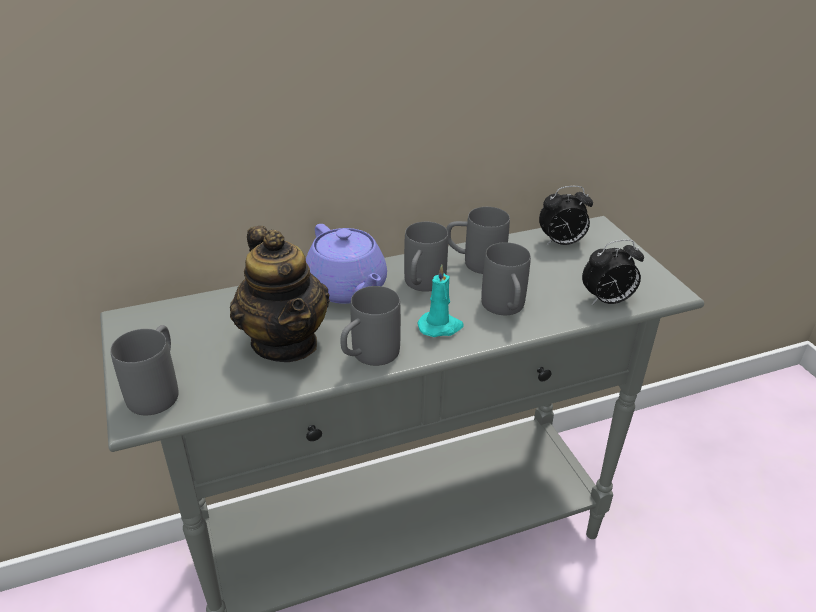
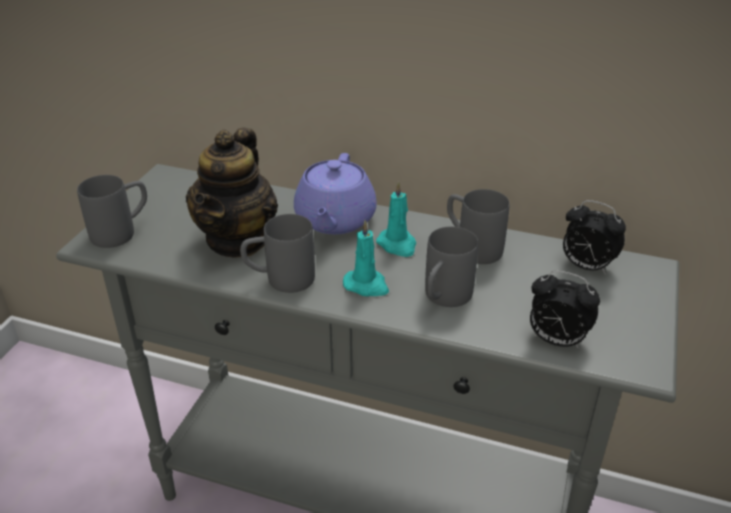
camera: 40 degrees right, 0 degrees up
grey mug [404,222,448,292] -> turquoise candle [376,181,416,257]

